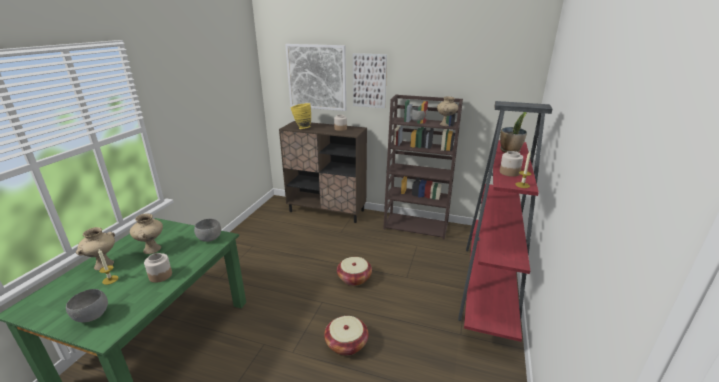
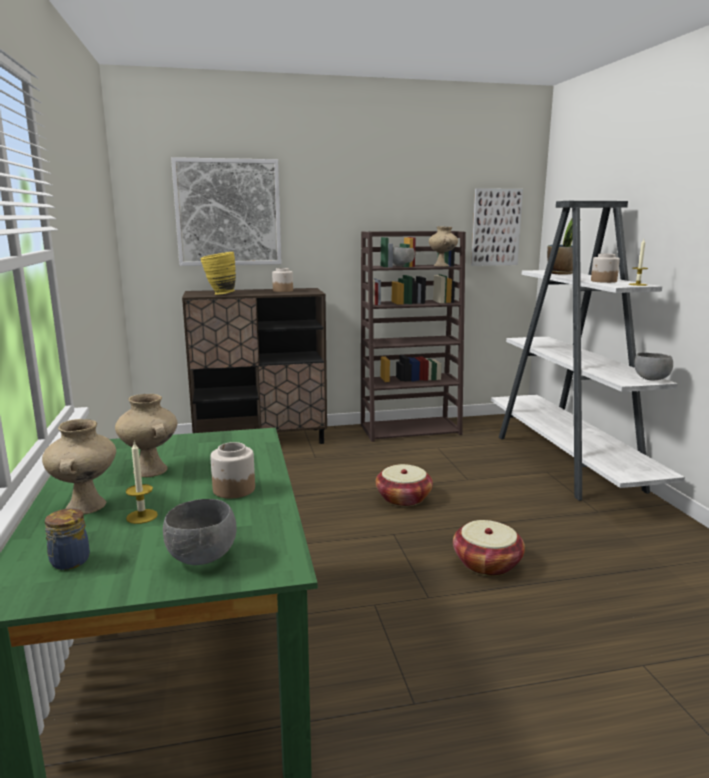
camera: 30 degrees left, 10 degrees down
grey bowl [194,219,221,242] -> grey bowl moved to [634,353,673,381]
picture [353,53,387,108] -> picture moved to [471,188,523,266]
red bookcase [458,101,552,342] -> white bookcase [491,201,685,501]
none -> jar [45,508,90,570]

